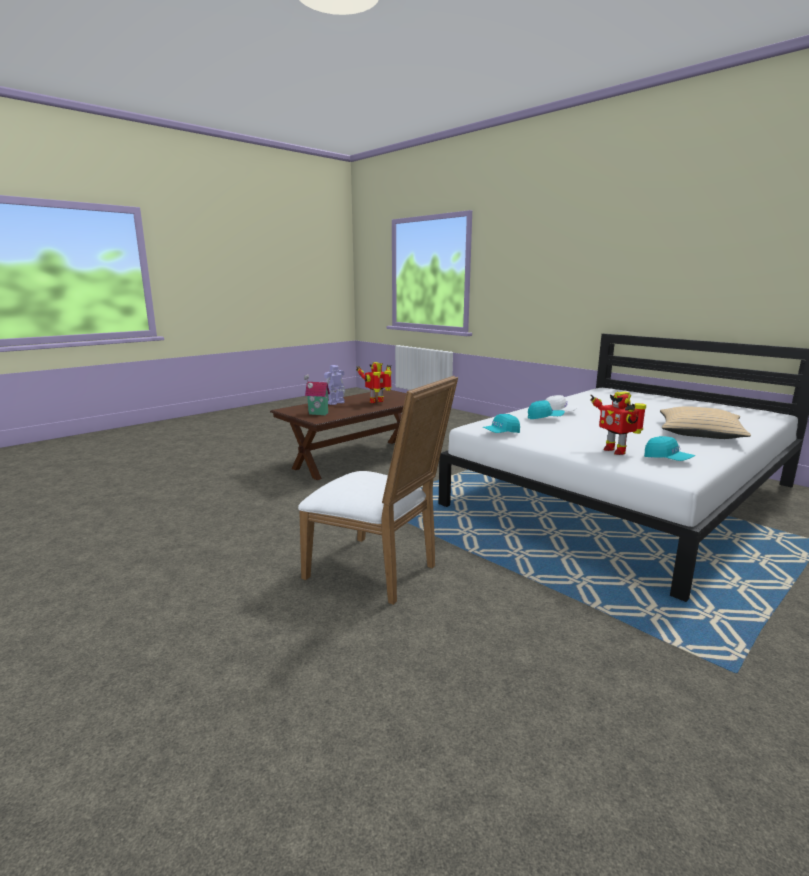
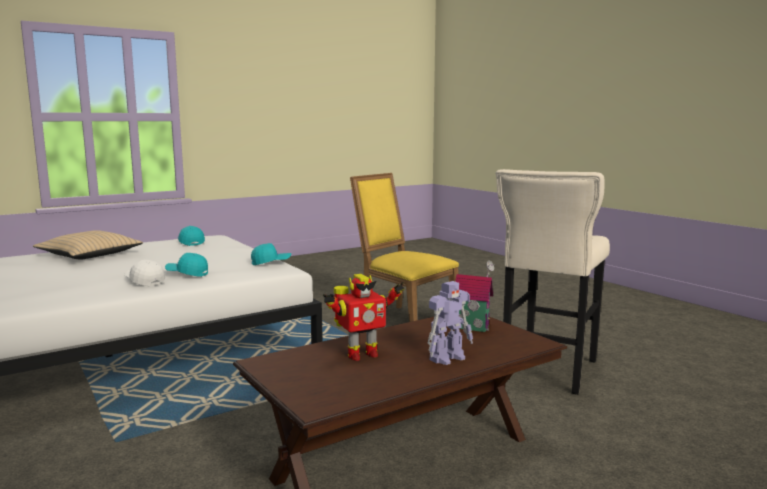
camera: 170 degrees left, 5 degrees down
white chair [298,376,458,605] -> yellow chair [350,173,459,322]
toy robot [590,392,646,455] -> none
none -> beige stool [496,169,610,395]

